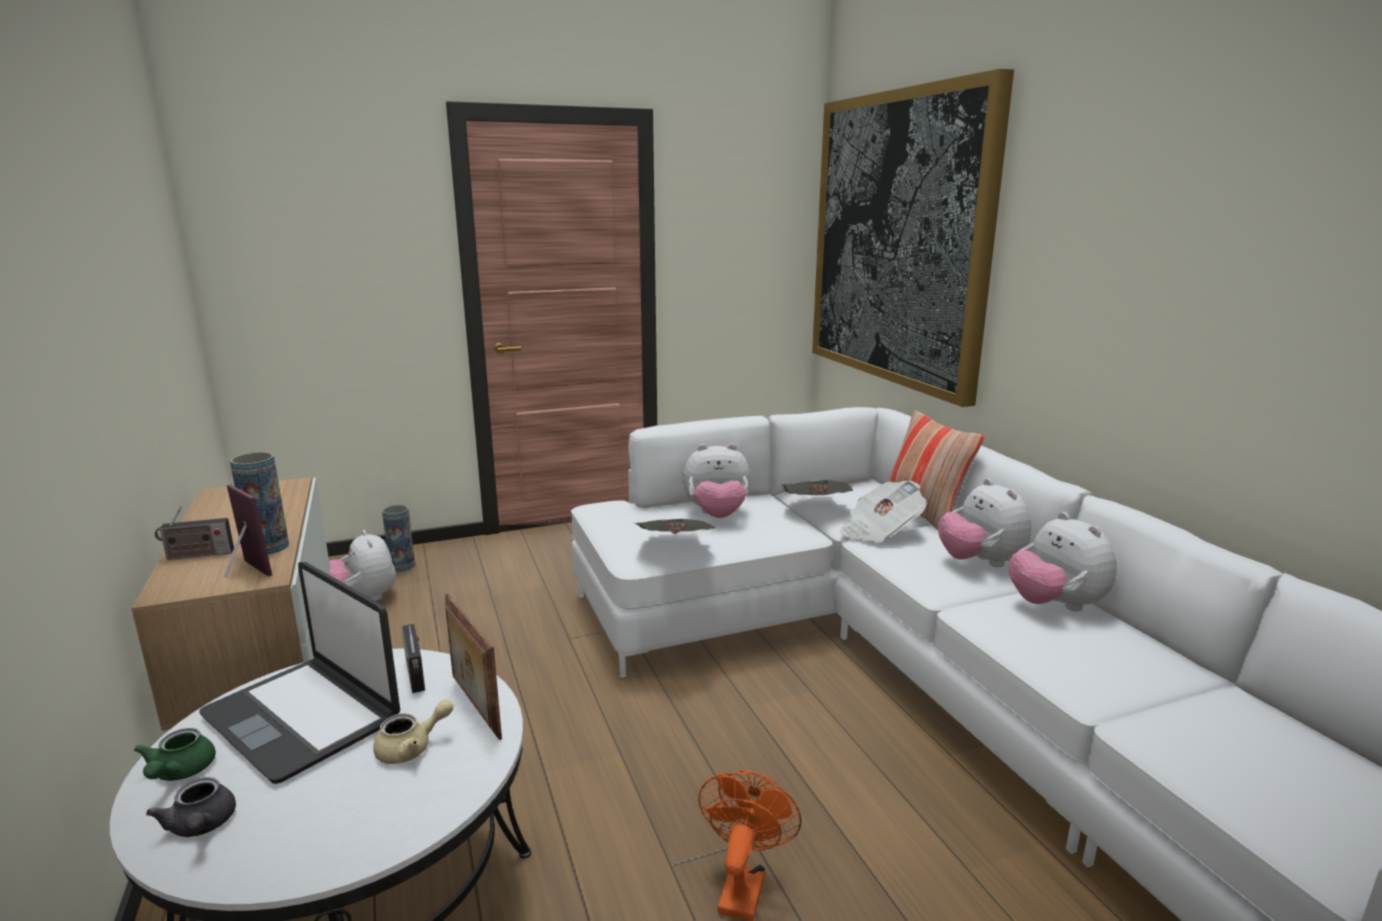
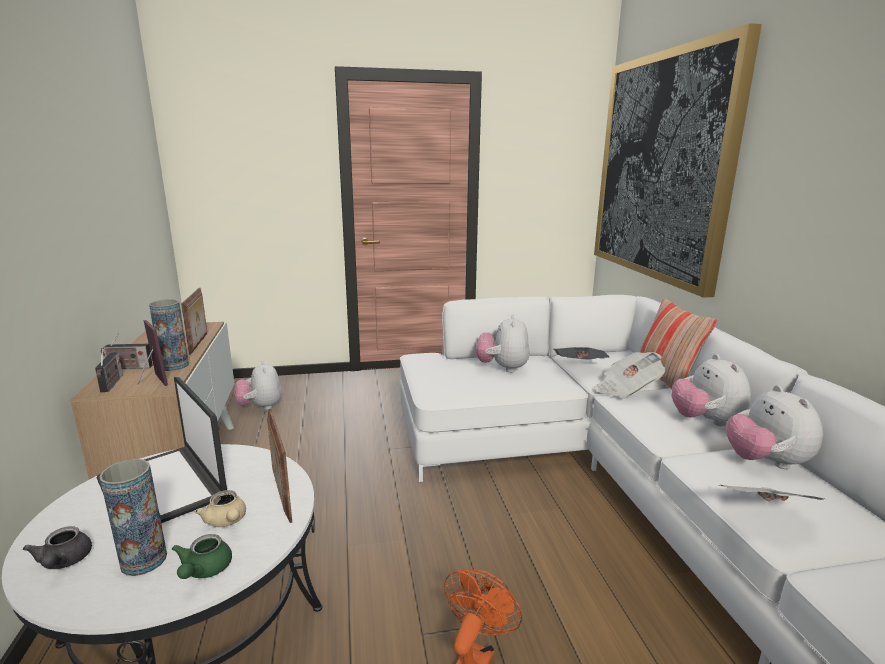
camera: 10 degrees right, 0 degrees up
green teapot [134,728,216,781] -> green teapot moved to [172,534,232,579]
beige teapot [373,699,453,764] -> beige teapot turned 75 degrees clockwise [195,490,246,527]
vase [382,505,415,572] -> vase moved to [99,459,167,576]
radio [402,624,425,693] -> radio moved to [95,349,123,392]
newspaper [635,519,716,534] -> newspaper moved to [720,485,824,501]
plush toy [683,443,750,518] -> plush toy turned 90 degrees clockwise [476,314,529,373]
none -> picture frame [181,288,207,355]

